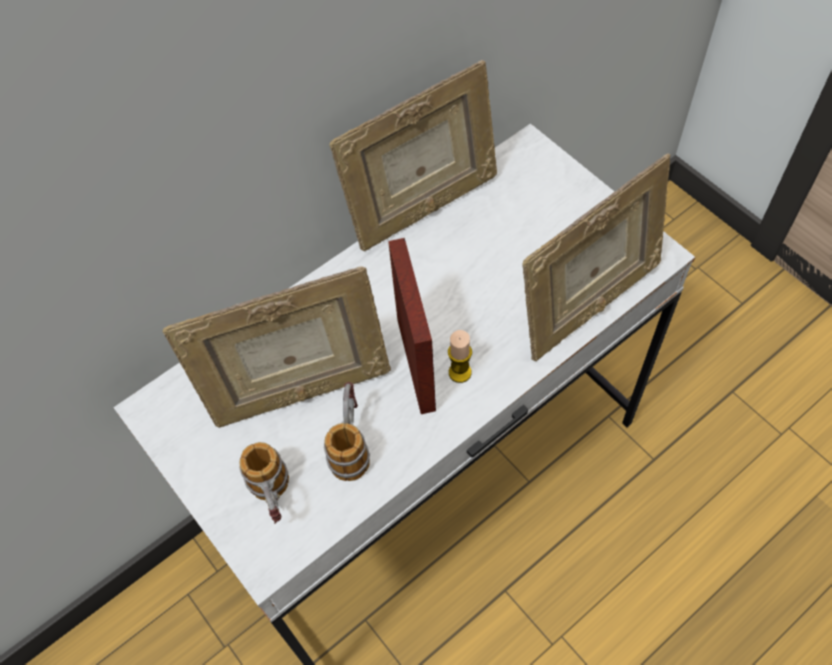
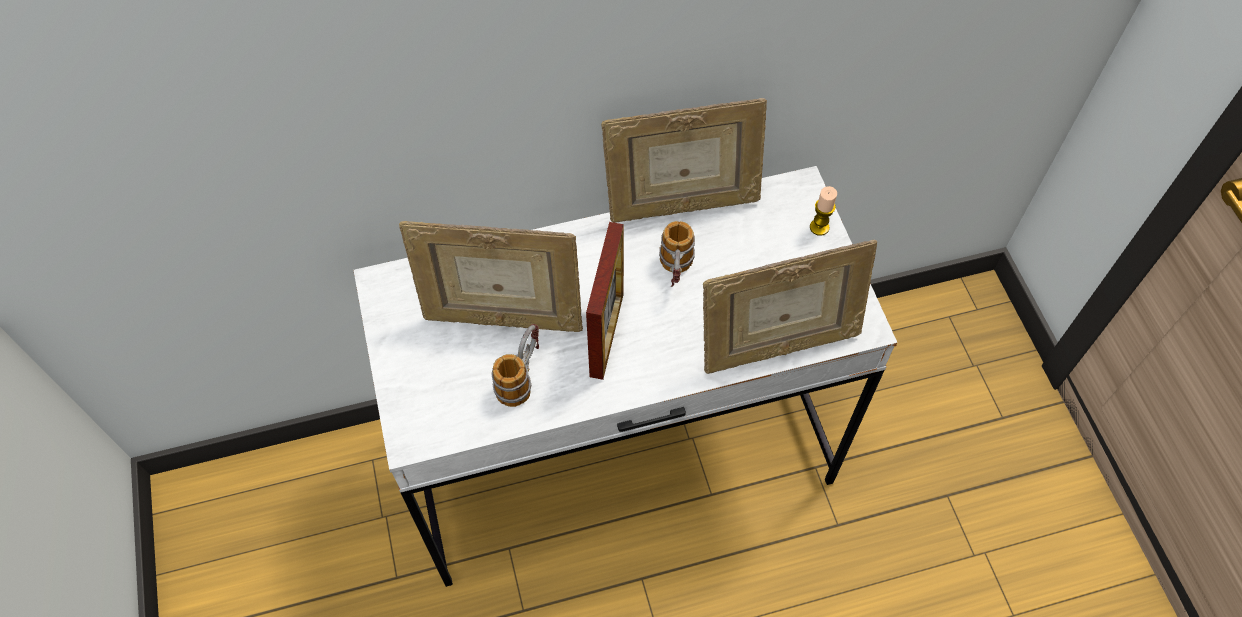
camera: 20 degrees right, 0 degrees up
mug [239,442,289,524] -> mug moved to [659,221,695,287]
candle [448,330,472,383] -> candle moved to [810,186,837,236]

